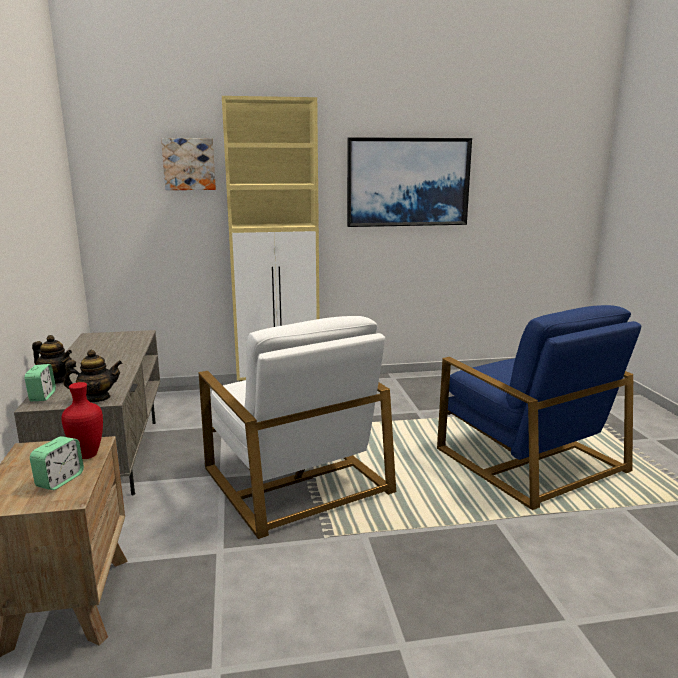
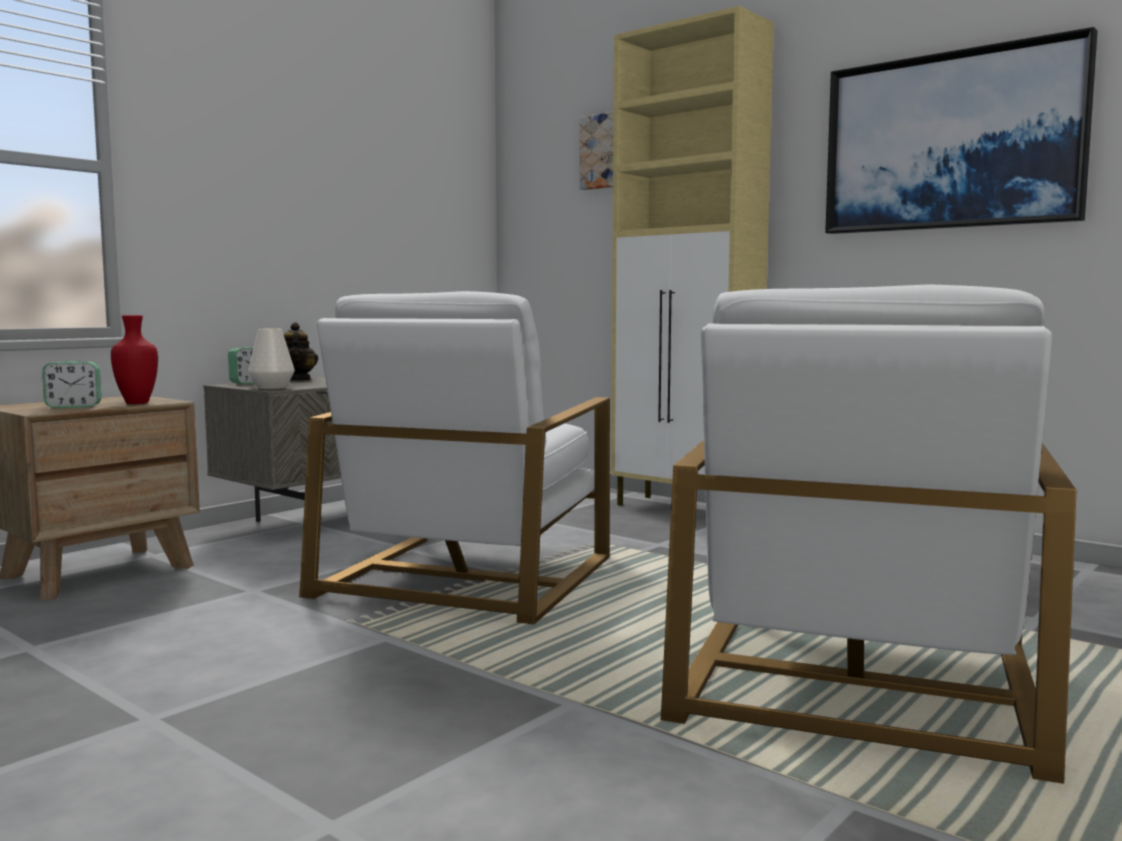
camera: 50 degrees right, 10 degrees down
teapot [64,350,122,402] -> white vase [248,329,295,389]
blue armchair [437,305,641,510] -> white armchair [661,284,1076,784]

